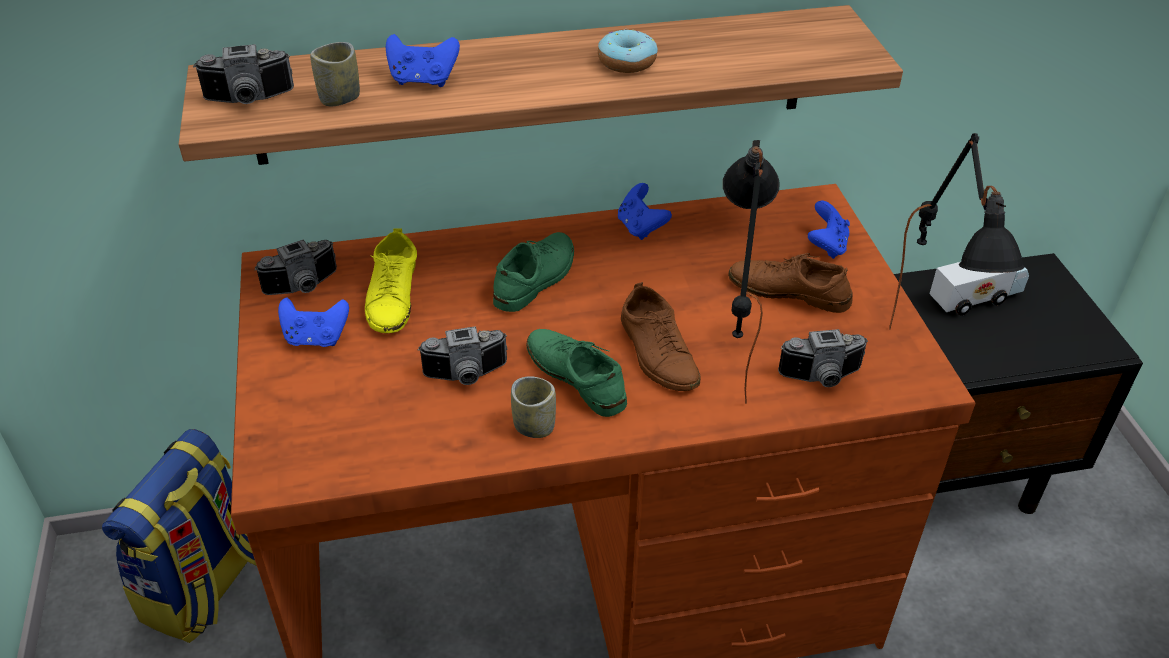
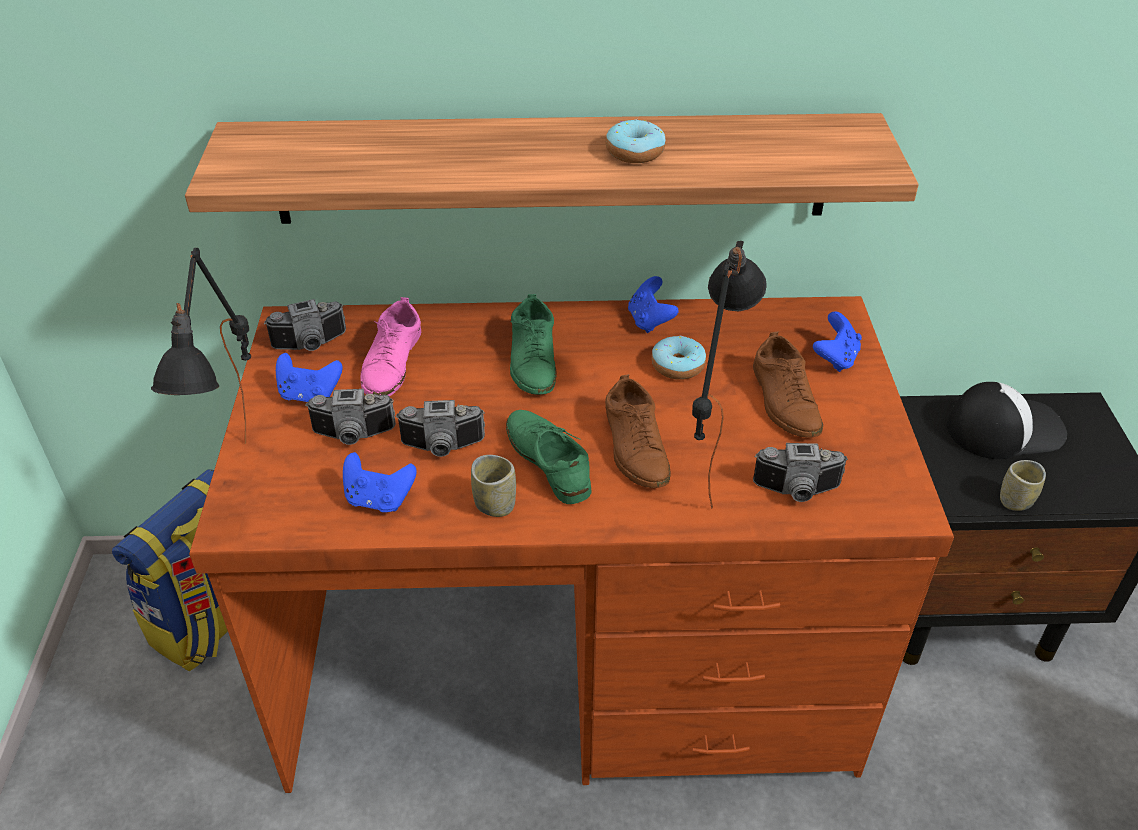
camera: 10 degrees right, 0 degrees up
camera [193,44,294,104] -> camera moved to [305,389,396,445]
cup [310,42,360,106] -> cup moved to [1000,460,1046,511]
yellow shoe [365,228,417,333] -> pink shoe [361,297,421,396]
blue game controller [386,34,460,87] -> blue game controller moved to [343,452,417,512]
green shoe [493,232,574,312] -> green shoe turned 135 degrees clockwise [510,294,556,395]
brown shoe [728,253,853,313] -> brown shoe turned 135 degrees counterclockwise [753,331,823,438]
black table lamp [889,133,1025,329] -> black table lamp moved to [151,248,251,444]
toy truck [929,262,1029,316] -> cap [947,382,1067,459]
none -> donut [651,335,706,380]

